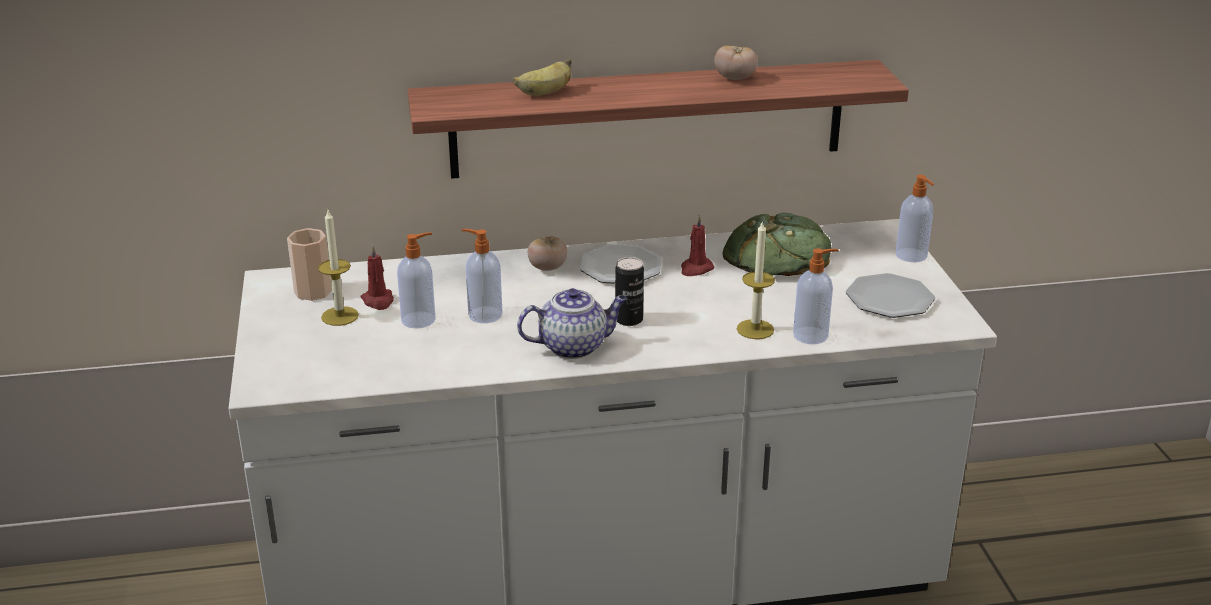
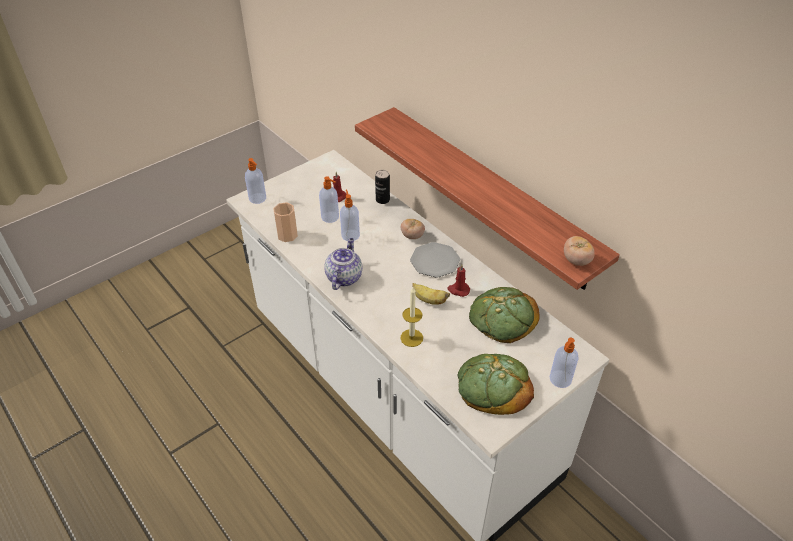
camera: 60 degrees right, 15 degrees up
cup [287,228,332,301] -> cup moved to [273,202,298,242]
candle [318,210,359,326] -> none
banana [512,58,572,96] -> banana moved to [412,283,450,305]
teapot [517,288,627,359] -> teapot turned 120 degrees counterclockwise [324,238,362,290]
can [615,257,644,326] -> can moved to [375,170,390,204]
tomato [714,45,758,80] -> tomato moved to [564,236,595,266]
soap dispenser [793,248,839,344] -> soap dispenser moved to [245,158,266,204]
plate [846,273,935,318] -> bread [457,354,534,415]

